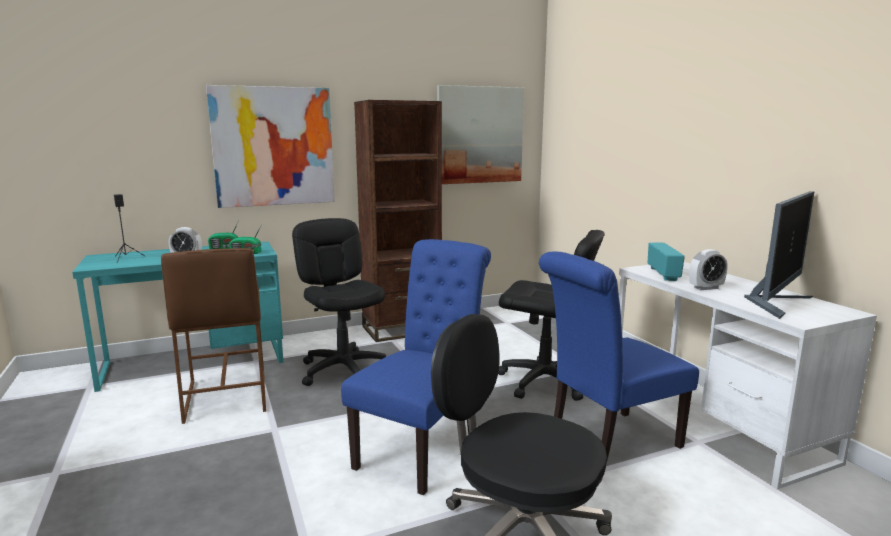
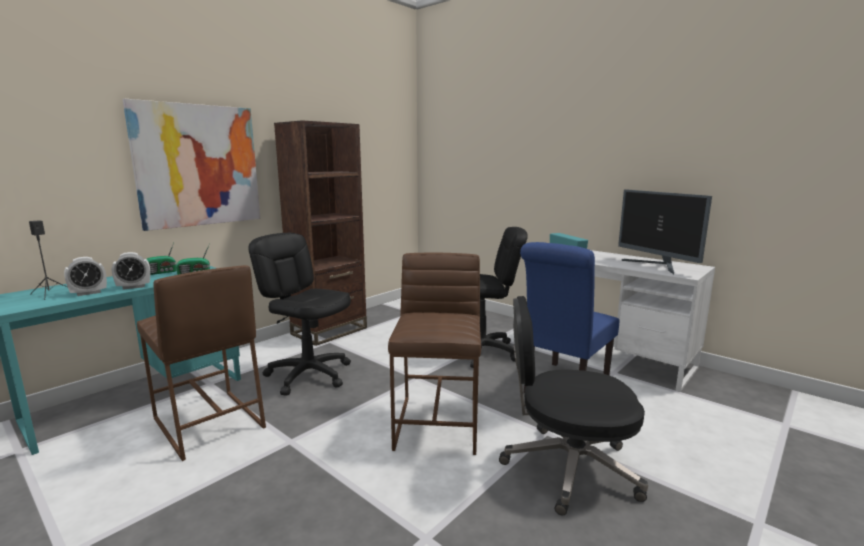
camera: 25 degrees left, 0 degrees up
blue chair [341,239,491,496] -> brown stool [388,253,481,455]
picture [437,85,524,184] -> none
alarm clock [689,249,728,290] -> alarm clock moved to [64,257,107,296]
monitor [744,191,814,319] -> monitor turned 135 degrees clockwise [618,189,712,274]

